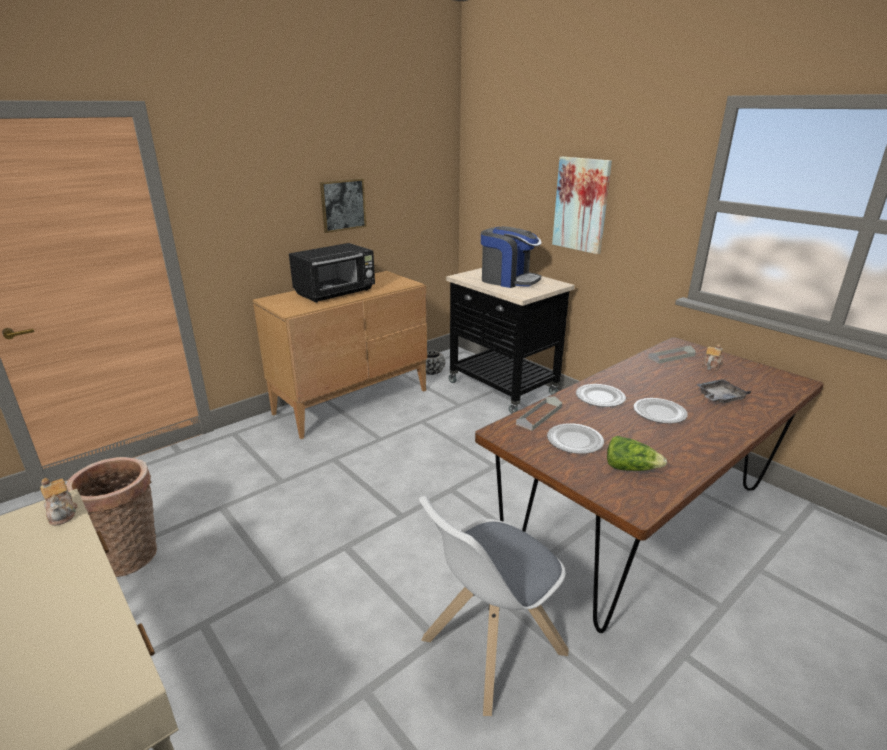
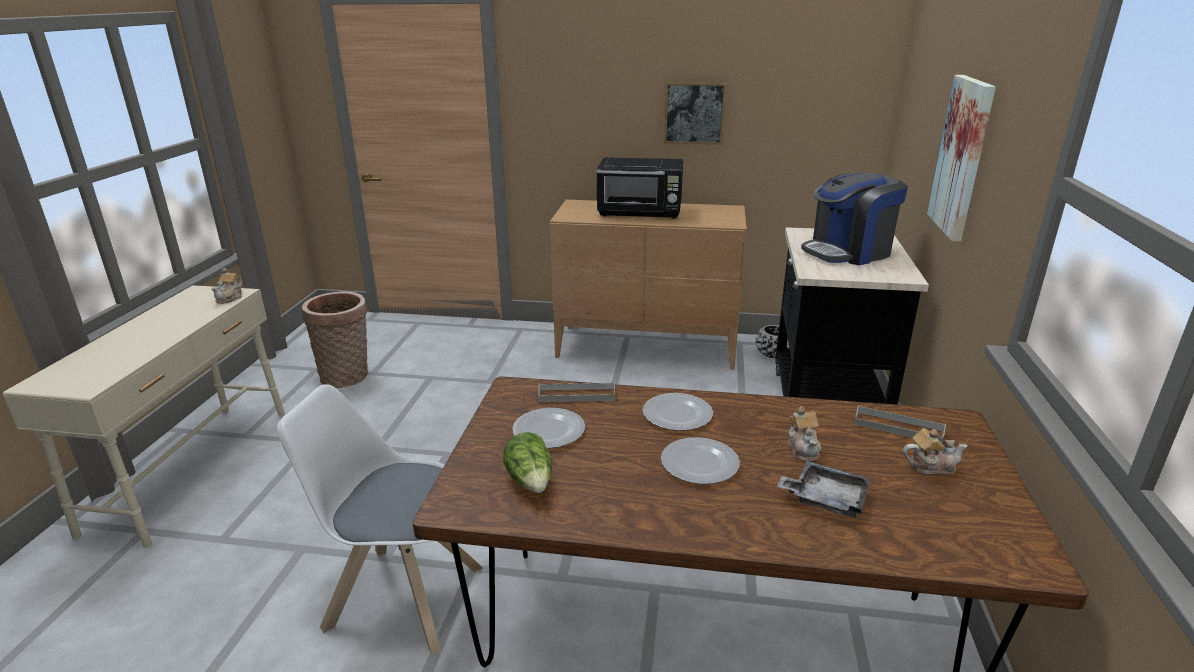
camera: 50 degrees right, 0 degrees up
coffee machine [481,226,542,288] -> coffee machine turned 75 degrees clockwise [801,172,908,266]
none -> teapot [787,406,821,462]

